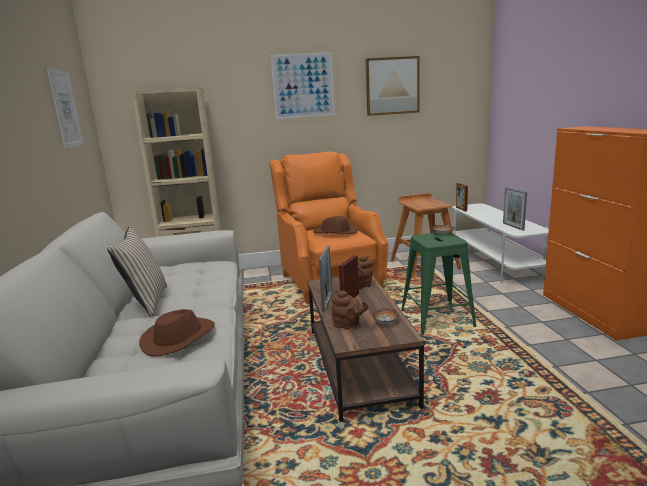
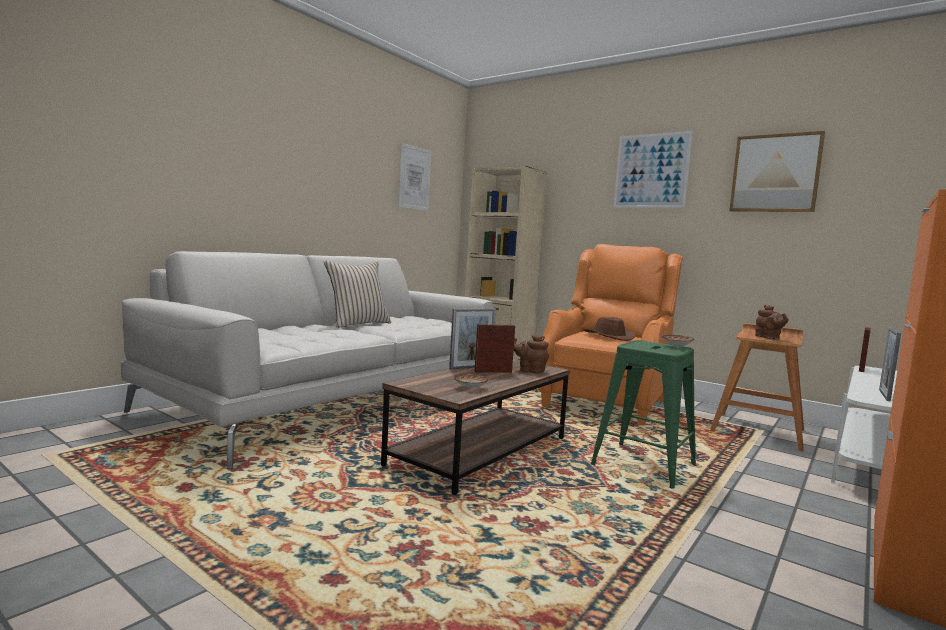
camera: 45 degrees right, 10 degrees down
brown hat [139,309,215,357] -> none
brown teapot [331,290,369,330] -> brown teapot moved to [755,305,789,340]

